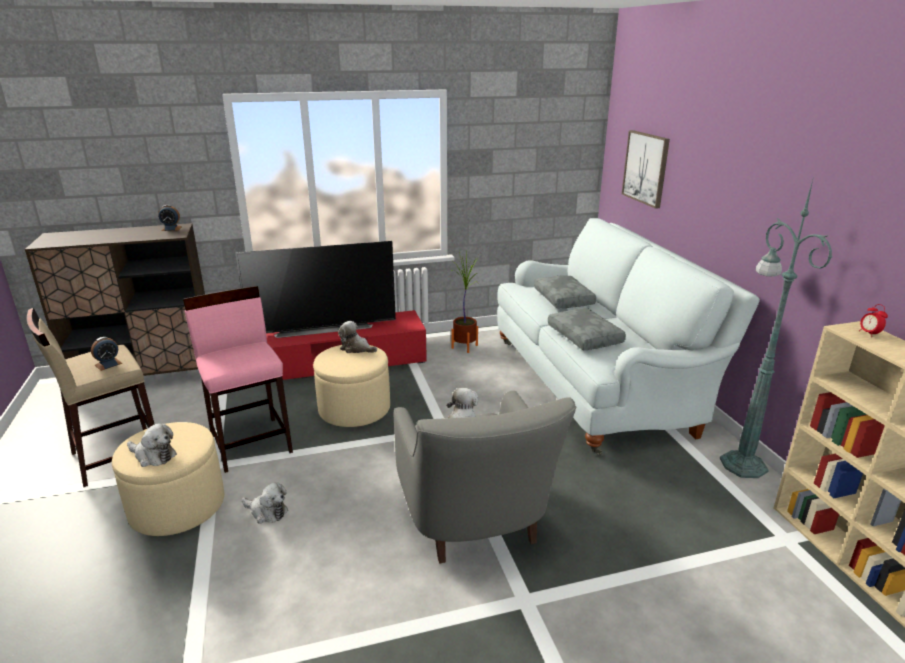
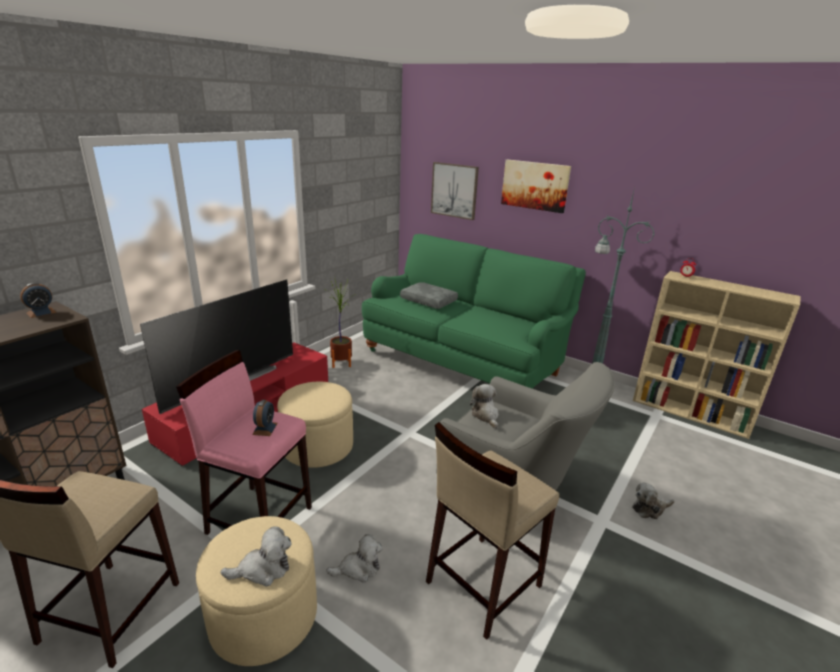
camera: 40 degrees left, 0 degrees up
alarm clock [91,337,123,371] -> alarm clock moved to [252,400,278,436]
plush toy [338,321,377,353] -> plush toy moved to [632,482,675,519]
white sofa [497,218,760,454] -> green sofa [362,234,586,389]
grey pillow [548,308,626,350] -> none
none -> beige stool [426,422,559,640]
none -> picture [501,159,571,213]

